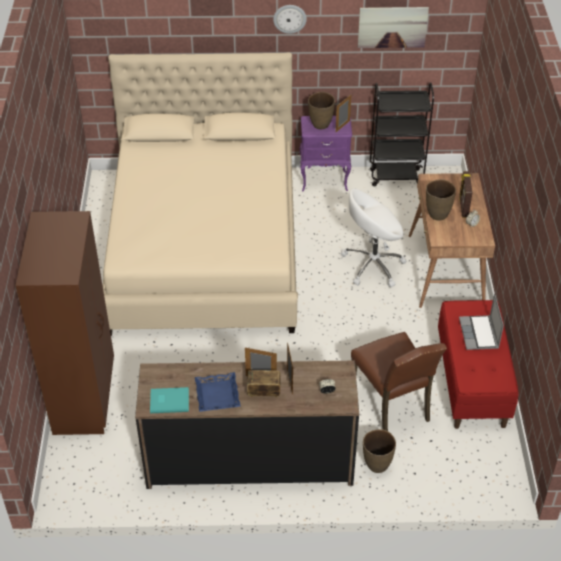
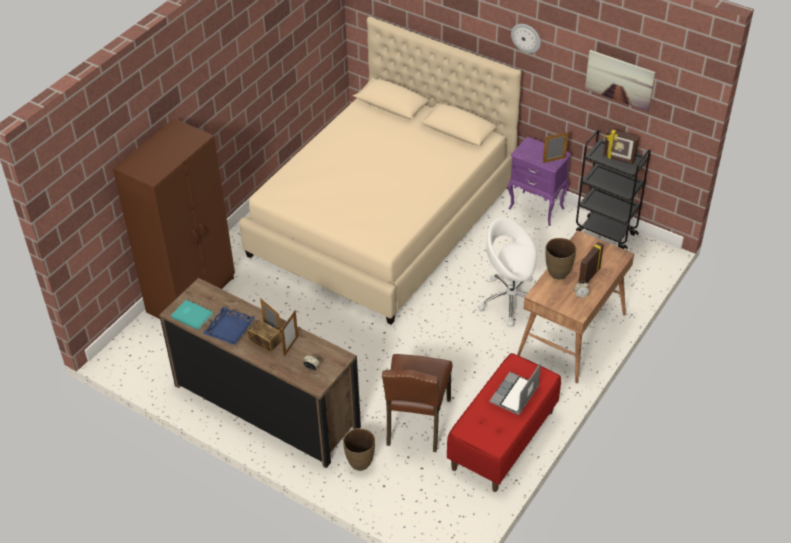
camera: 35 degrees right, 0 degrees up
brown vase [308,92,335,129] -> none
none -> picture frame [603,129,639,164]

